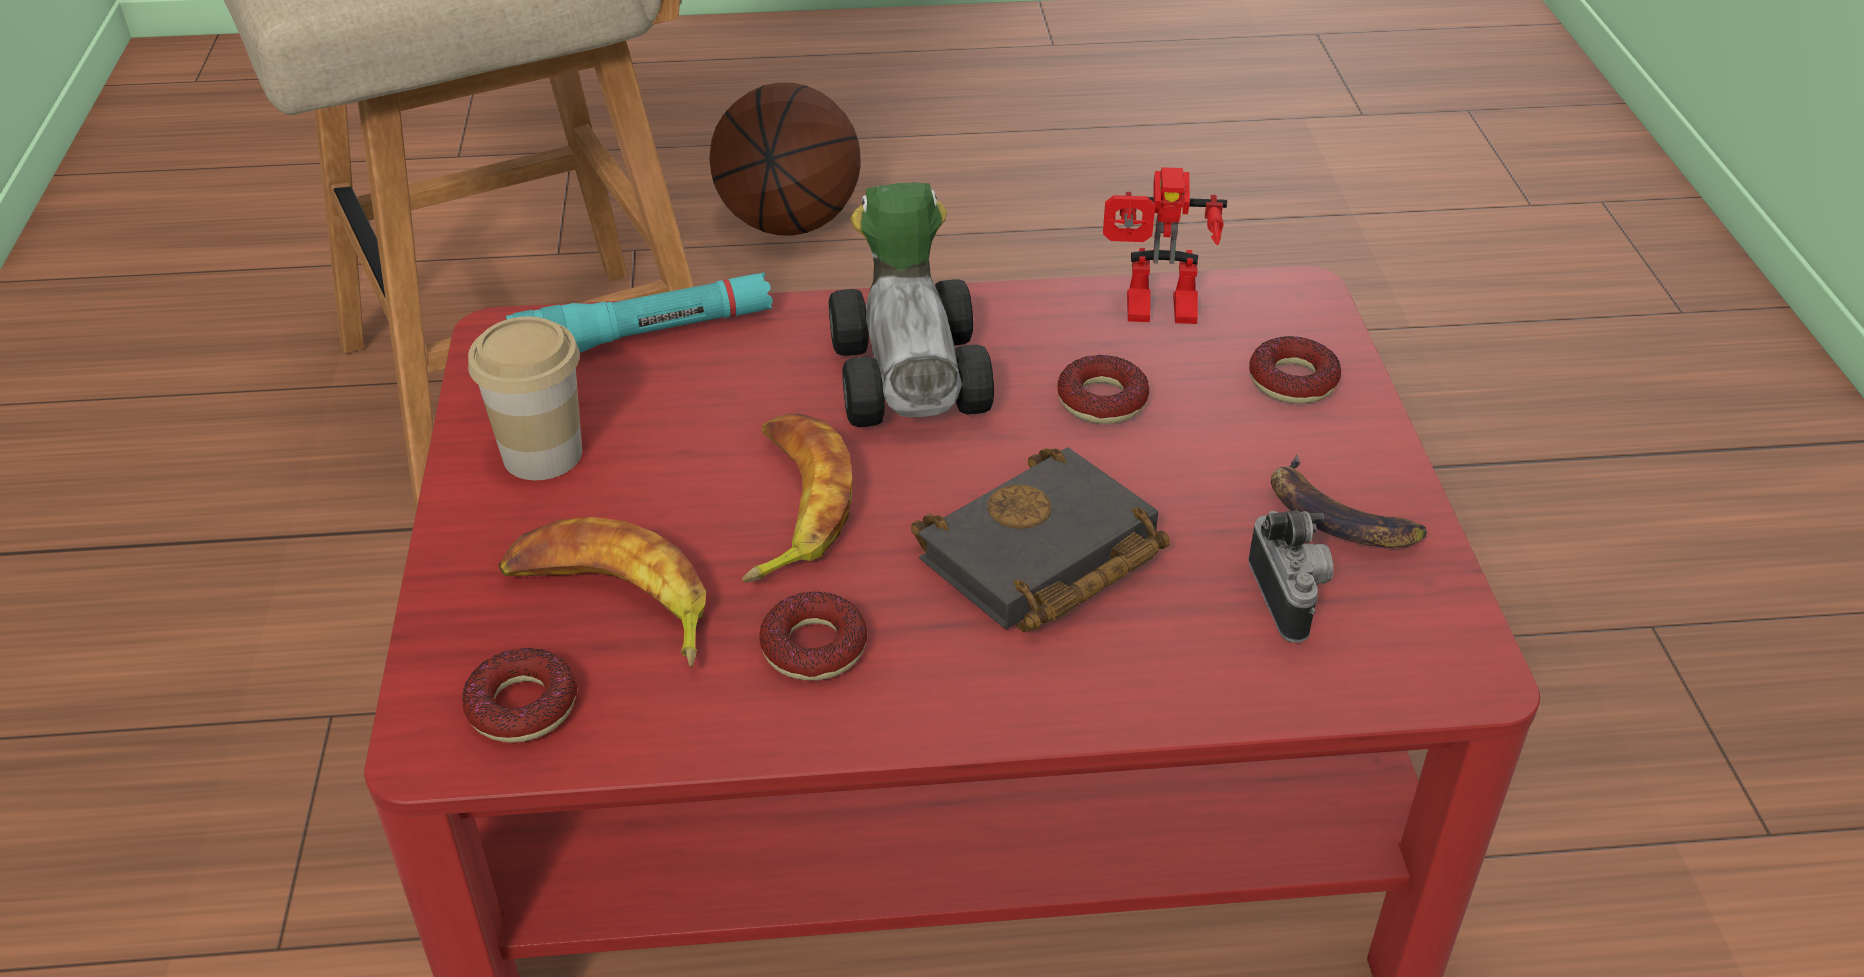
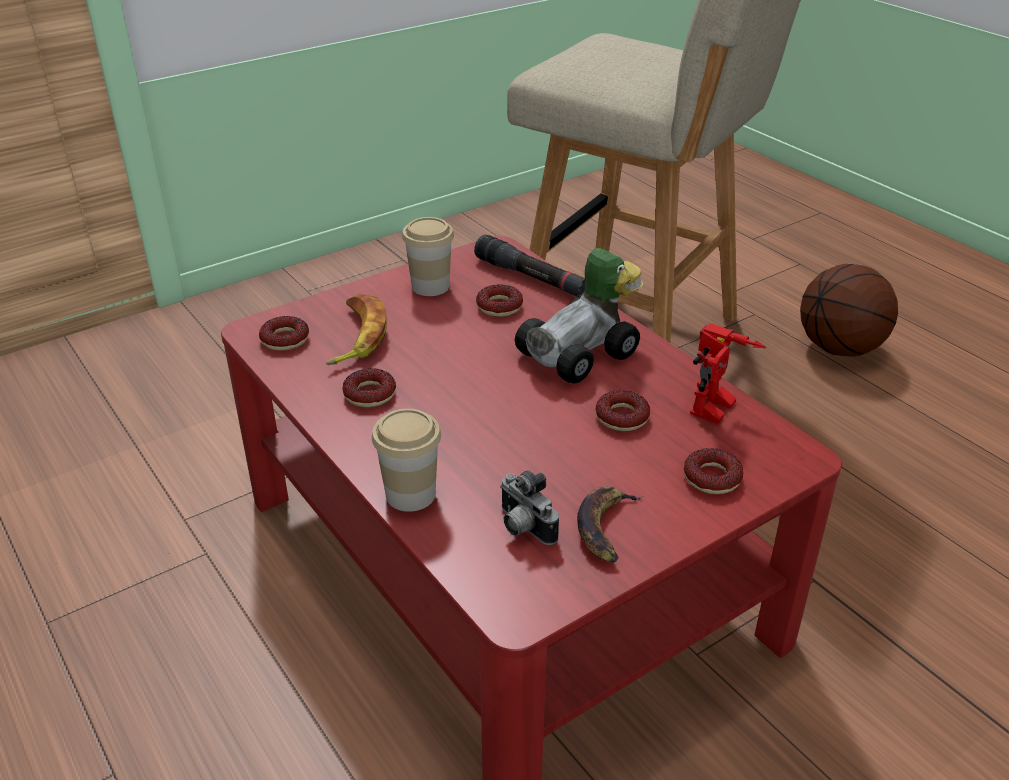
camera: 60 degrees right, 5 degrees down
turquoise flashlight [506,272,773,352] -> black flashlight [474,235,585,297]
banana [742,414,852,583] -> none
black book [911,447,1170,632] -> none
toy robot [1103,167,1227,324] -> toy robot turned 120 degrees counterclockwise [690,323,766,424]
camera [1248,510,1333,643] -> camera turned 90 degrees clockwise [500,470,559,545]
none -> cup [372,408,441,512]
none -> donut [476,284,523,317]

